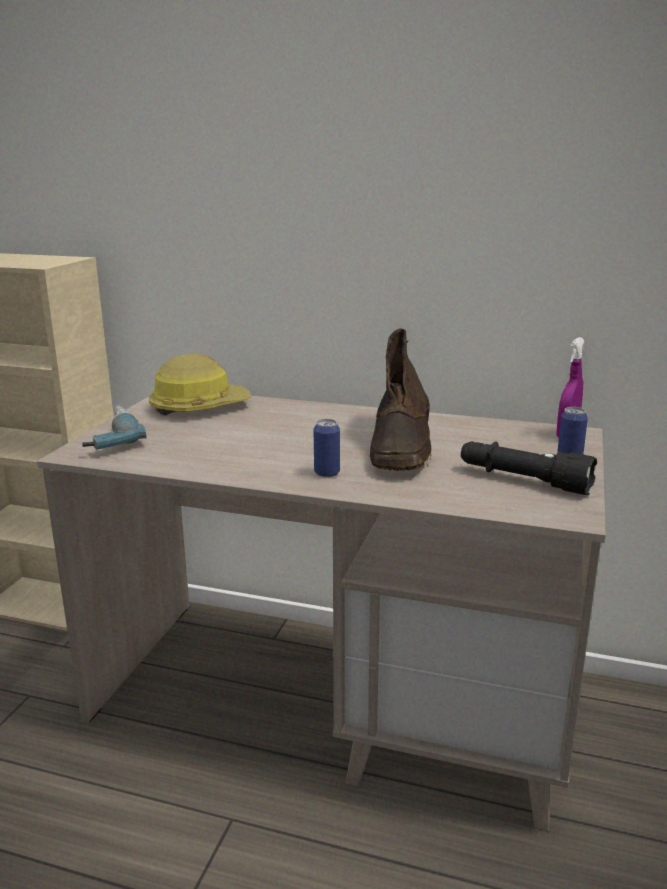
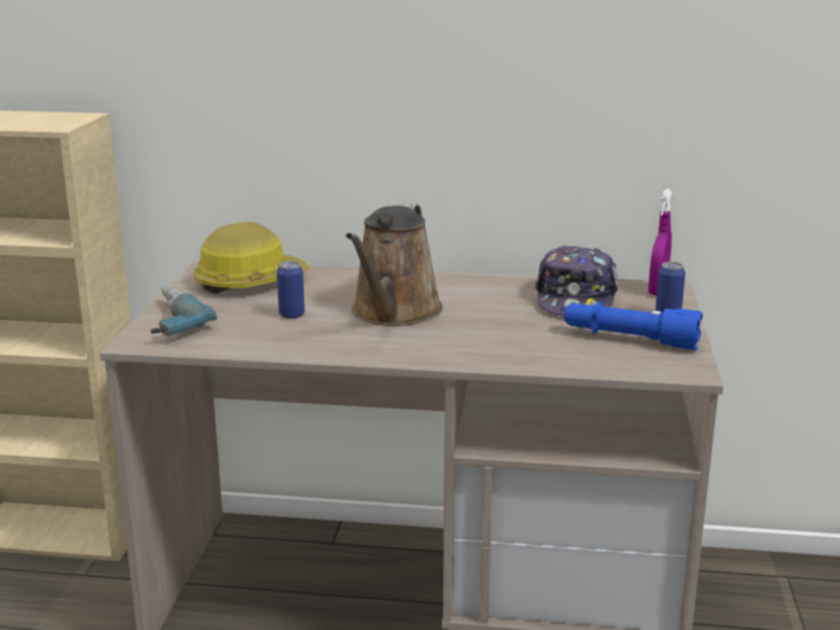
camera: 10 degrees left, 0 degrees up
can [314,419,340,477] -> can moved to [277,261,305,319]
brown boot [370,329,432,471] -> none
black flashlight [461,441,597,495] -> blue flashlight [564,302,703,350]
none -> brown watering can [346,203,443,326]
none -> cap [535,245,619,316]

